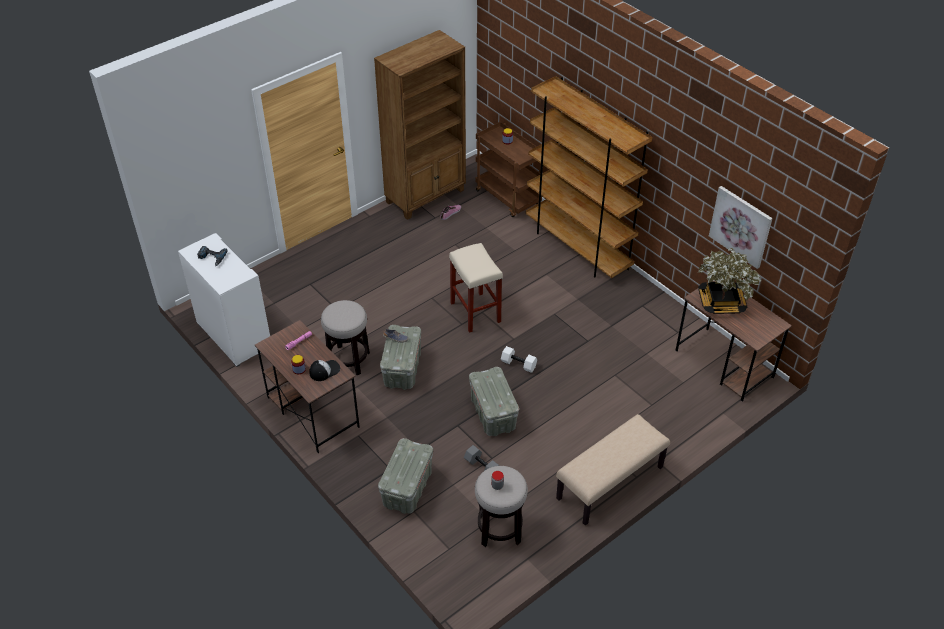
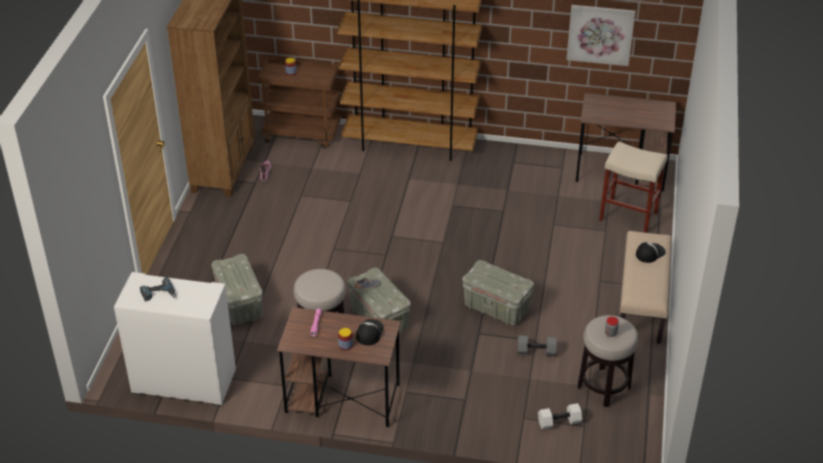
camera: 40 degrees left, 5 degrees down
grey storage box [378,438,433,514] -> grey storage box moved to [211,254,263,325]
beige stool [449,243,503,333] -> beige stool moved to [599,141,668,233]
white dumbbell [501,346,537,373] -> white dumbbell moved to [538,403,582,429]
potted plant [698,248,761,314] -> none
none -> cap [636,242,666,263]

